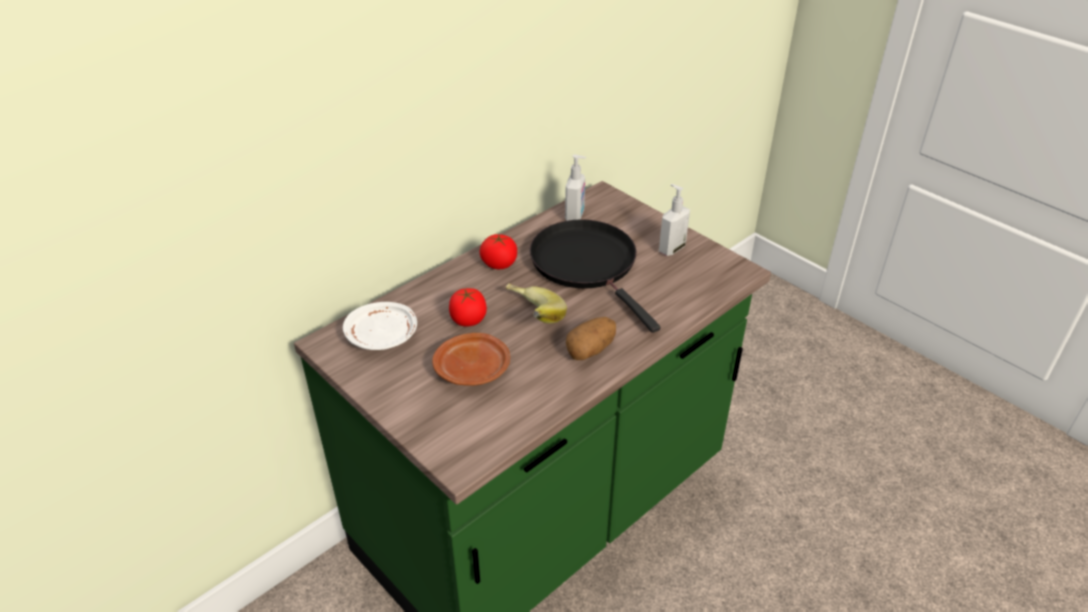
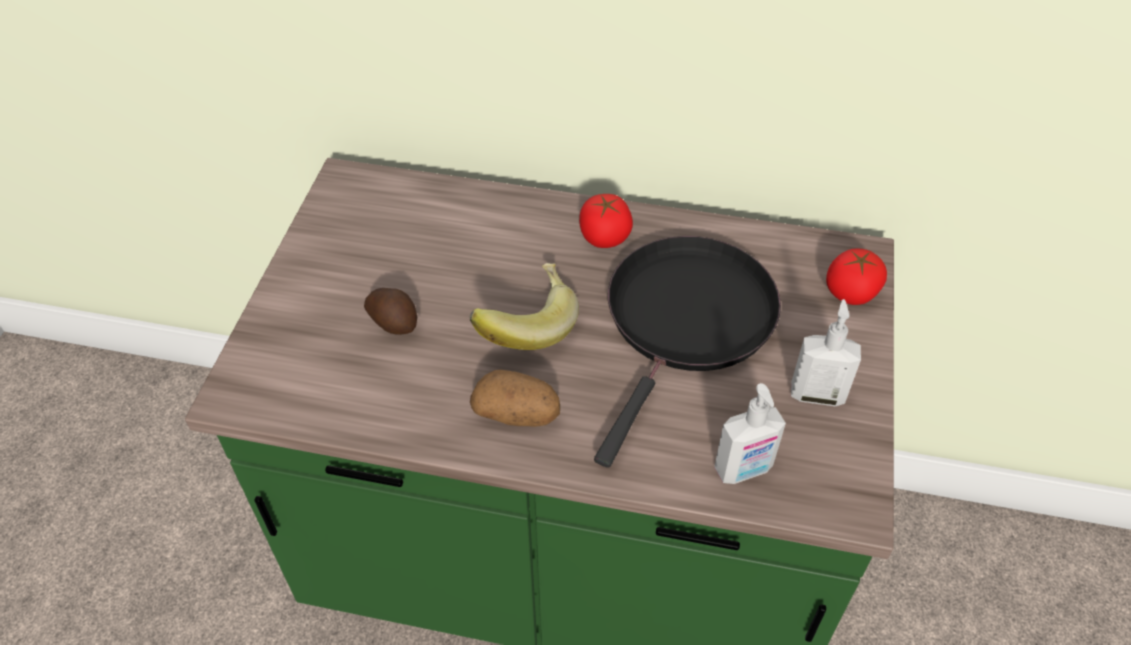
camera: 55 degrees right, 10 degrees up
white plate [343,302,417,350] -> none
brown plate [432,333,510,386] -> potato [364,288,417,335]
tomato [449,288,487,327] -> tomato moved to [826,249,887,305]
soap dispenser [565,155,586,221] -> soap dispenser moved to [714,383,786,484]

